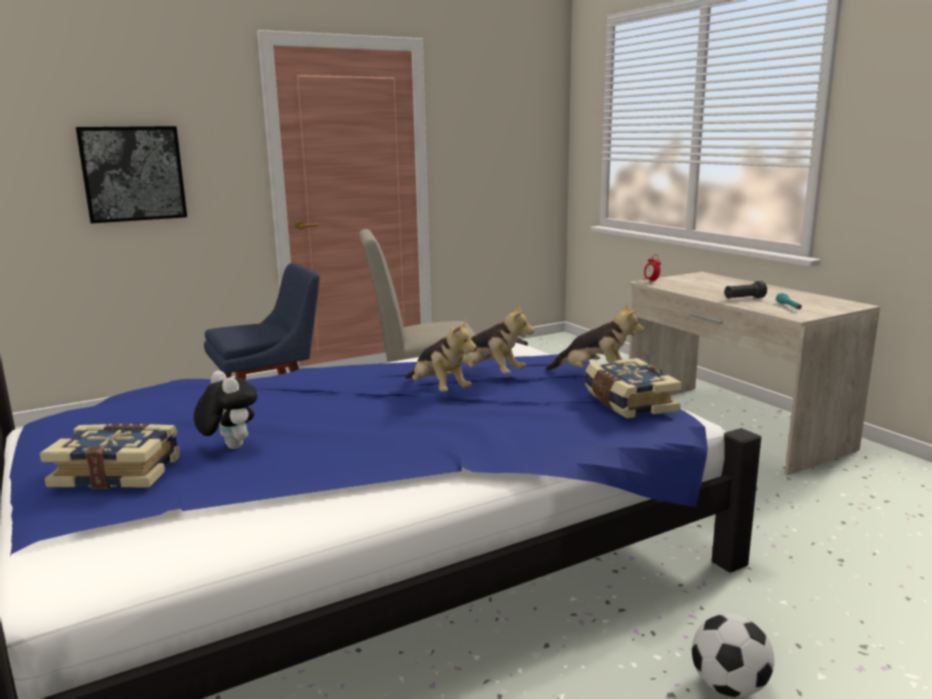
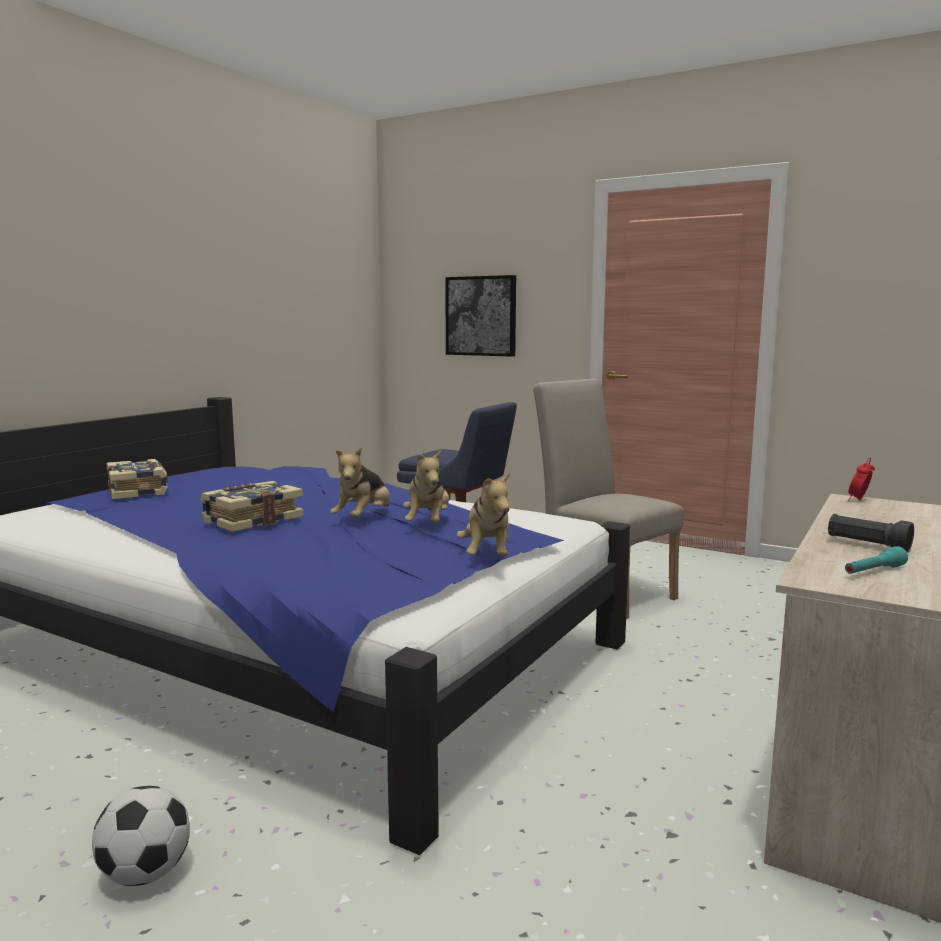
camera: 60 degrees right, 5 degrees down
plush toy [194,371,258,449] -> none
book [585,358,682,418] -> book moved to [200,481,304,532]

